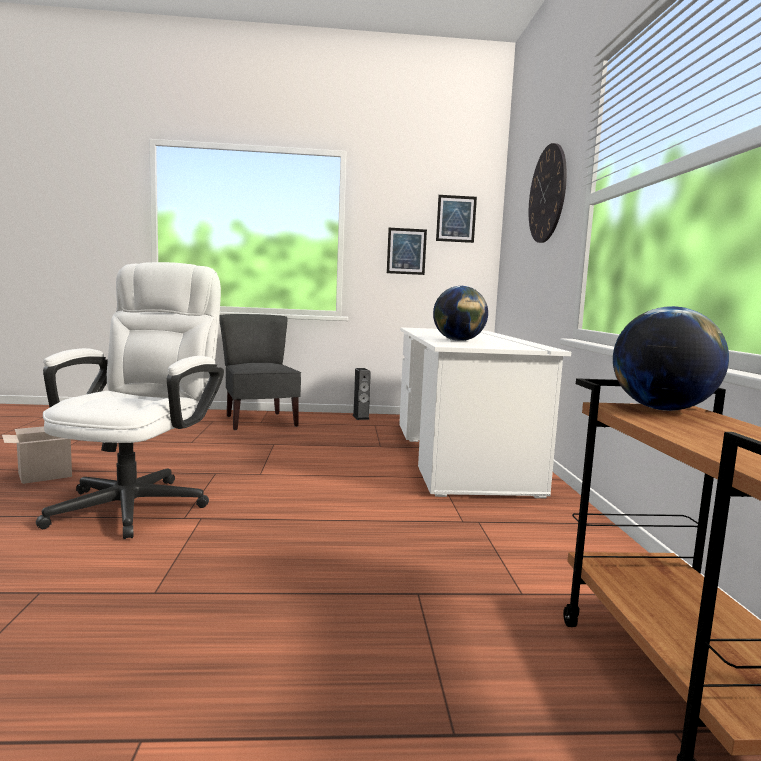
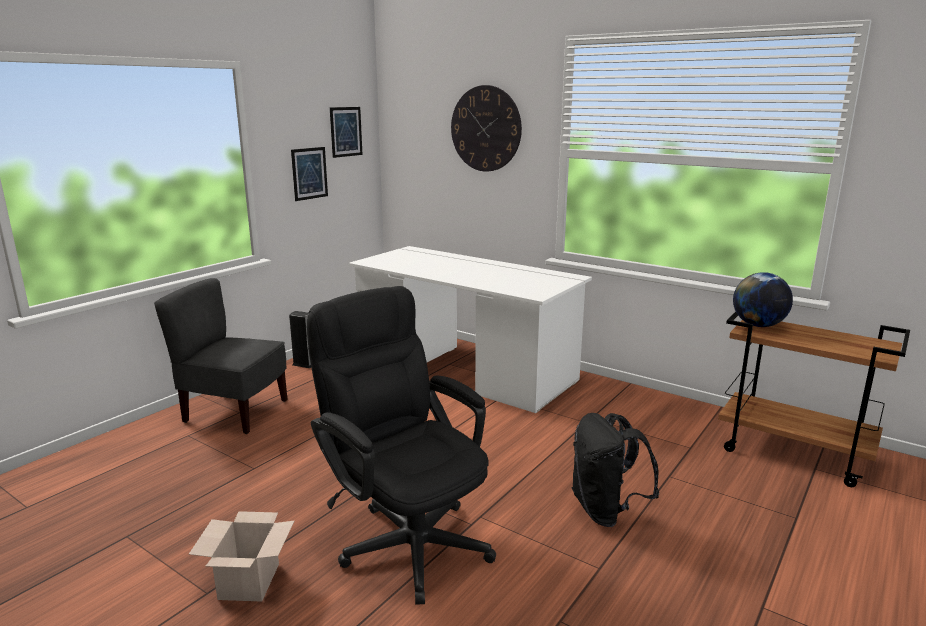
camera: 50 degrees left, 10 degrees up
white office chair [36,262,224,539] -> black office chair [307,286,496,604]
globe [433,286,488,341] -> none
none -> black backpack [572,413,659,527]

